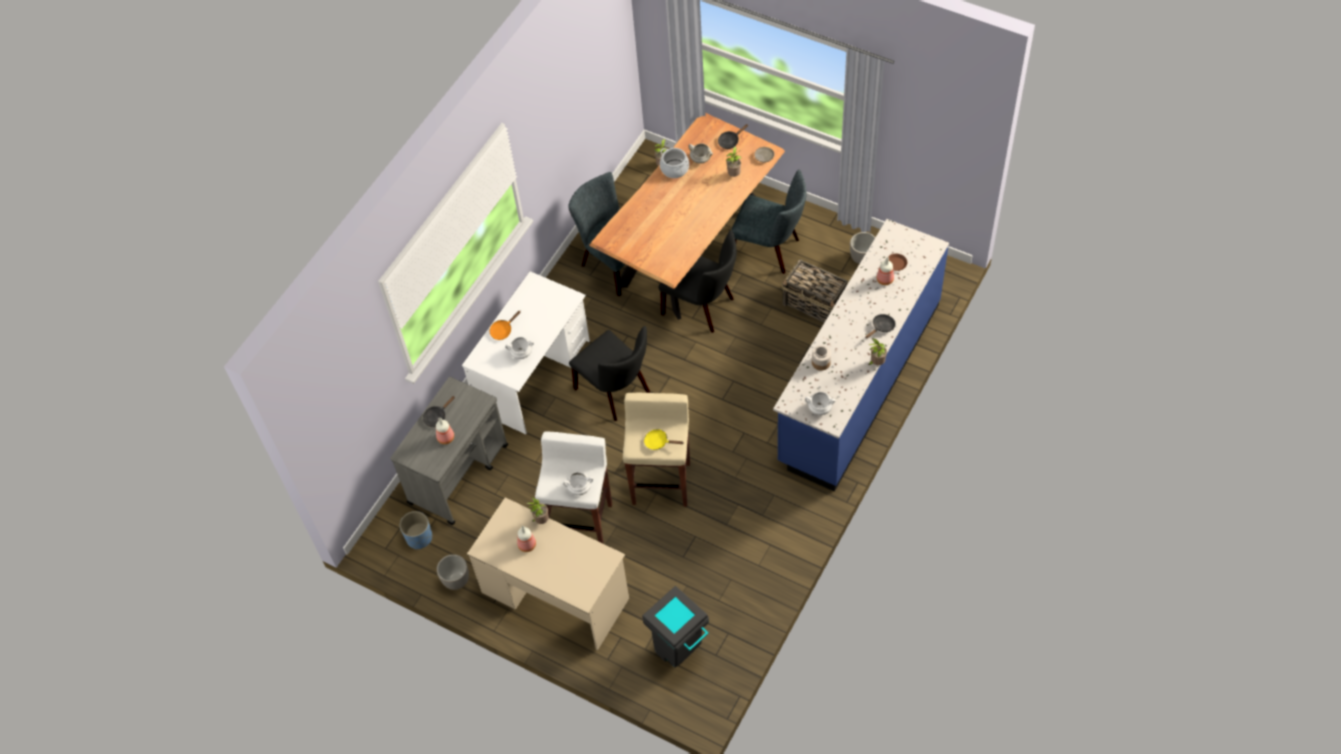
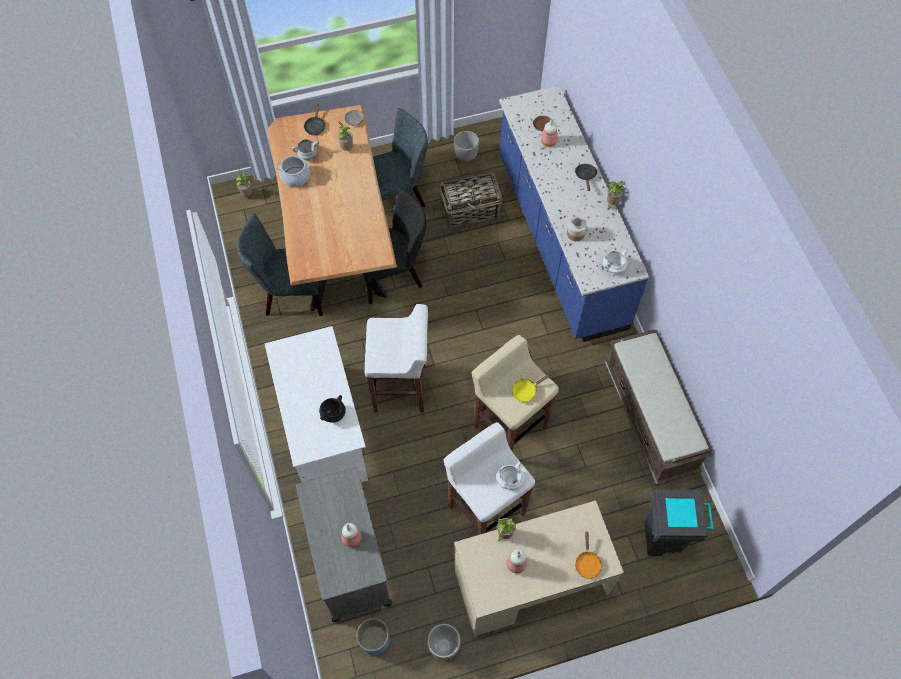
camera: 50 degrees left, 5 degrees up
black frying pan [423,396,455,427] -> none
orange frying pan [489,311,521,340] -> orange frying pan moved to [575,531,602,579]
white cooking pot [505,337,534,359] -> black cooking pot [319,395,346,423]
black chair [569,326,650,421] -> white stool [365,304,428,412]
none -> brown bench [604,329,713,486]

